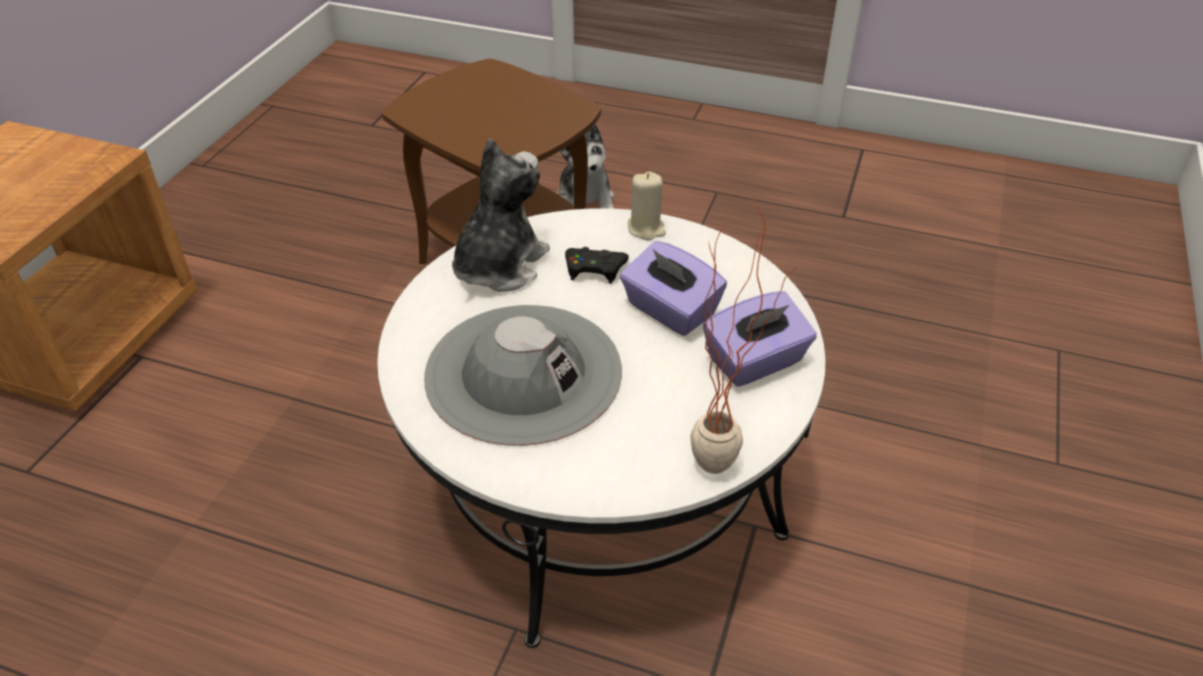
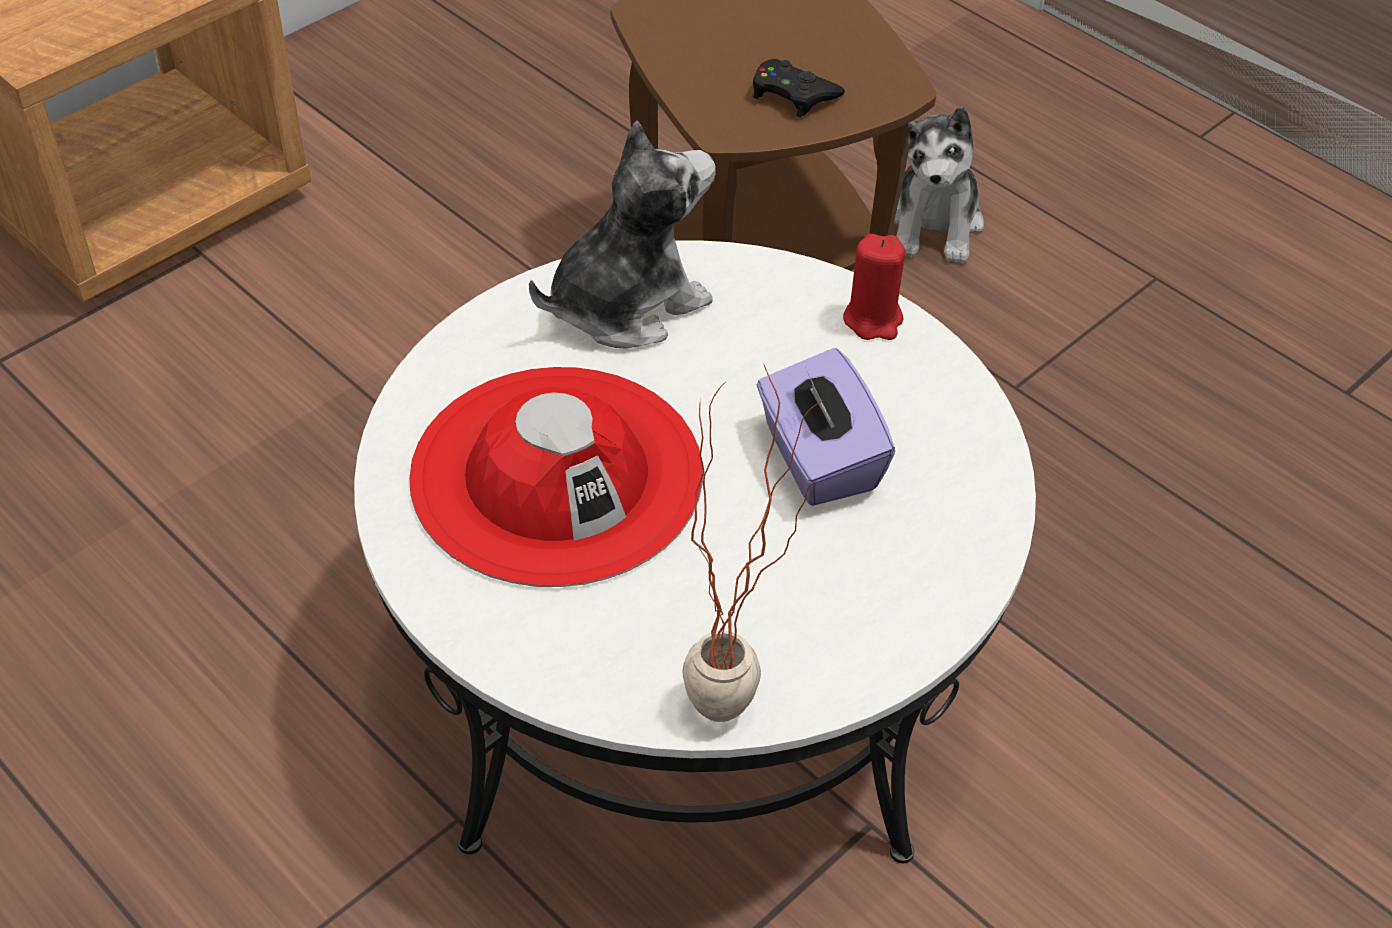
camera: 25 degrees right, 5 degrees up
grey hat [424,305,622,446] -> red hat [409,367,703,587]
black game controller [565,247,629,284] -> black game controller moved to [753,59,845,117]
beige candle [628,171,666,241] -> red candle [843,234,906,340]
purple tissue box [703,291,817,387] -> none

